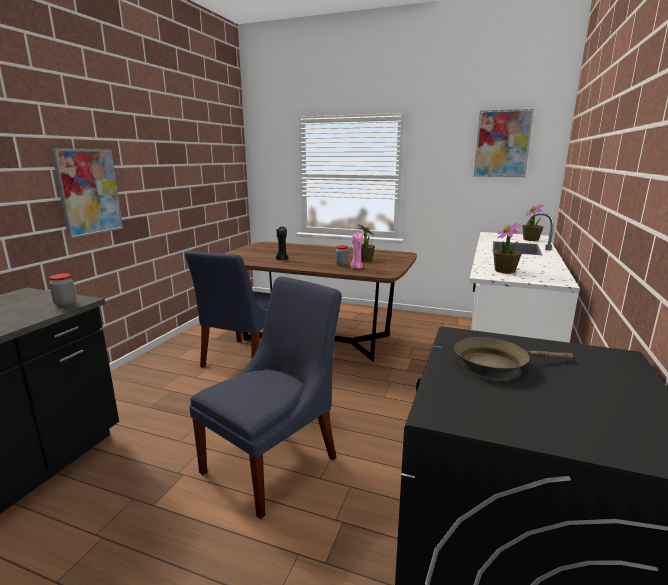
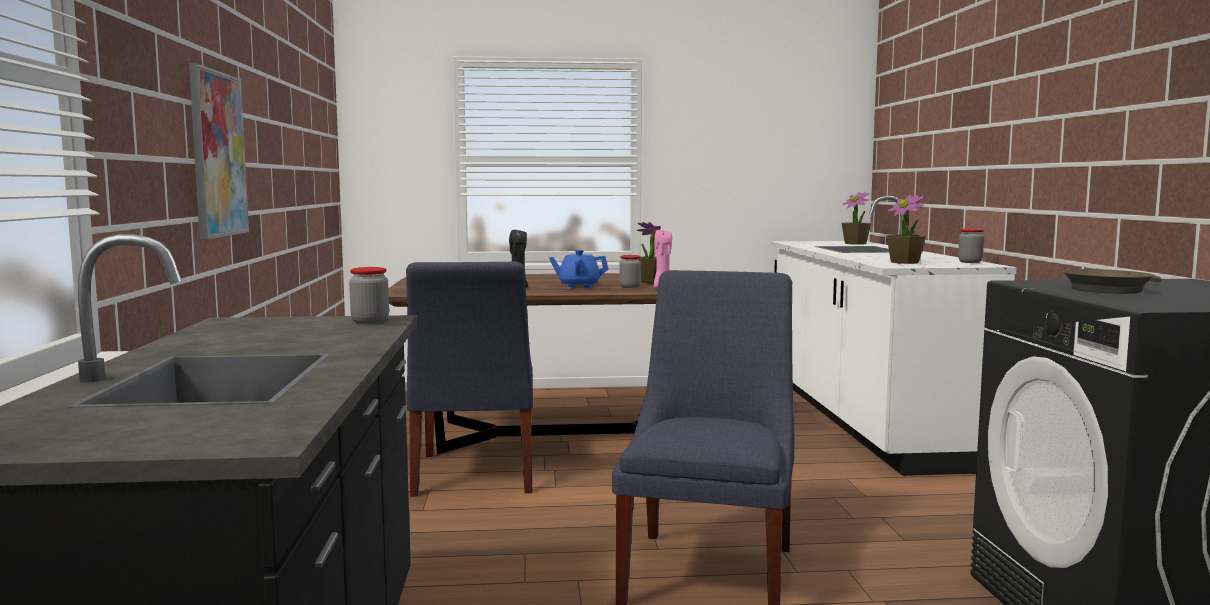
camera: 25 degrees left, 10 degrees down
picture [474,109,534,177] -> none
none -> blue teapot [549,250,609,289]
none -> jar [958,228,984,263]

